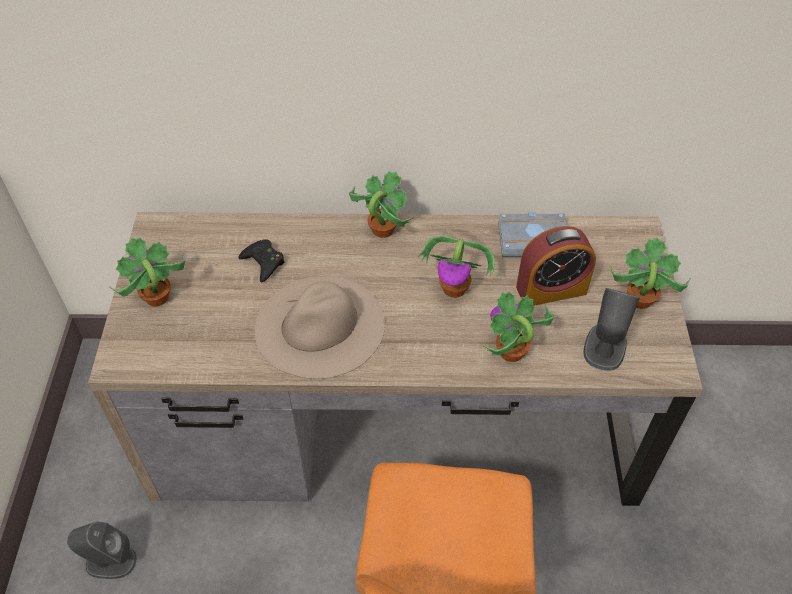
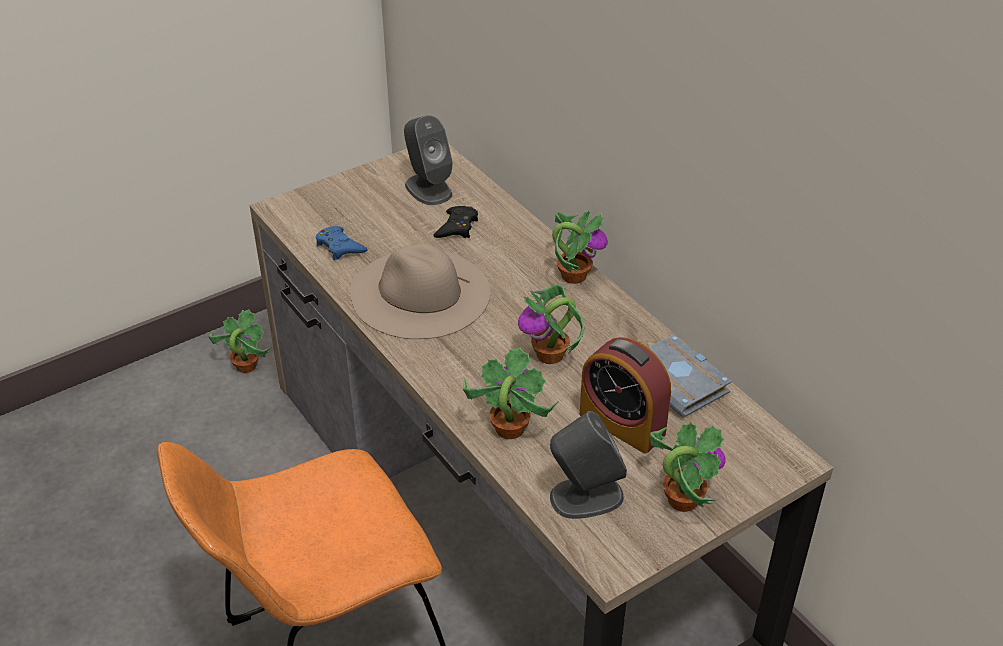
camera: 55 degrees right, 10 degrees down
grey speaker [67,521,137,579] -> grey speaker moved to [404,115,453,205]
potted plant [110,237,185,307] -> potted plant moved to [208,309,273,373]
none -> blue game controller [316,226,368,260]

